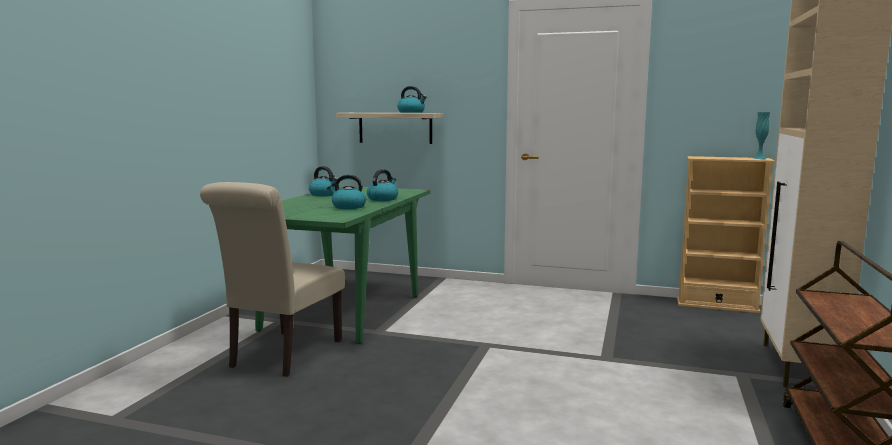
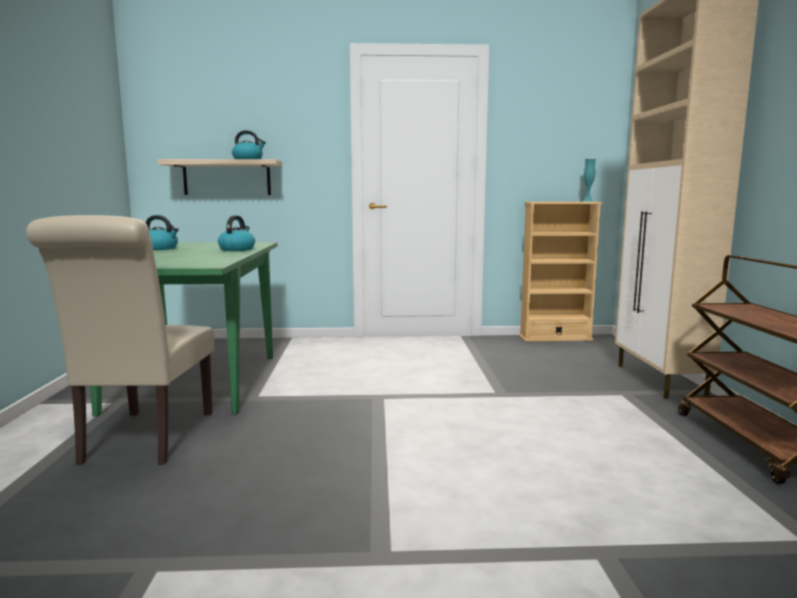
camera: 20 degrees left, 0 degrees up
kettle [327,175,366,209] -> none

